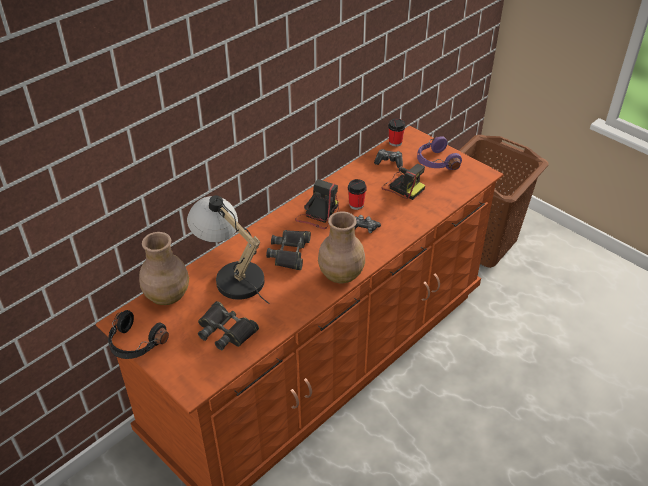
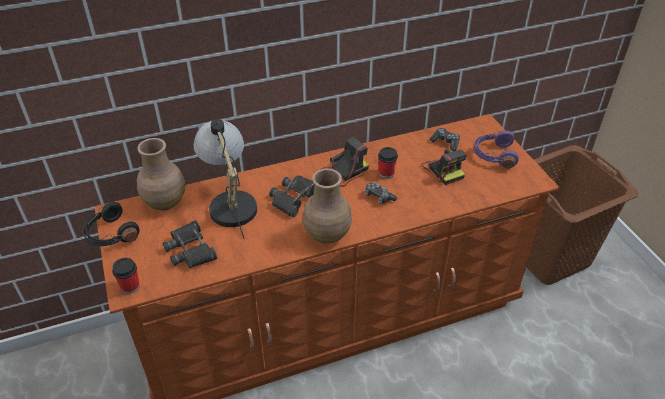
camera: 25 degrees right, 0 degrees up
cup [388,118,405,147] -> cup moved to [112,258,140,294]

